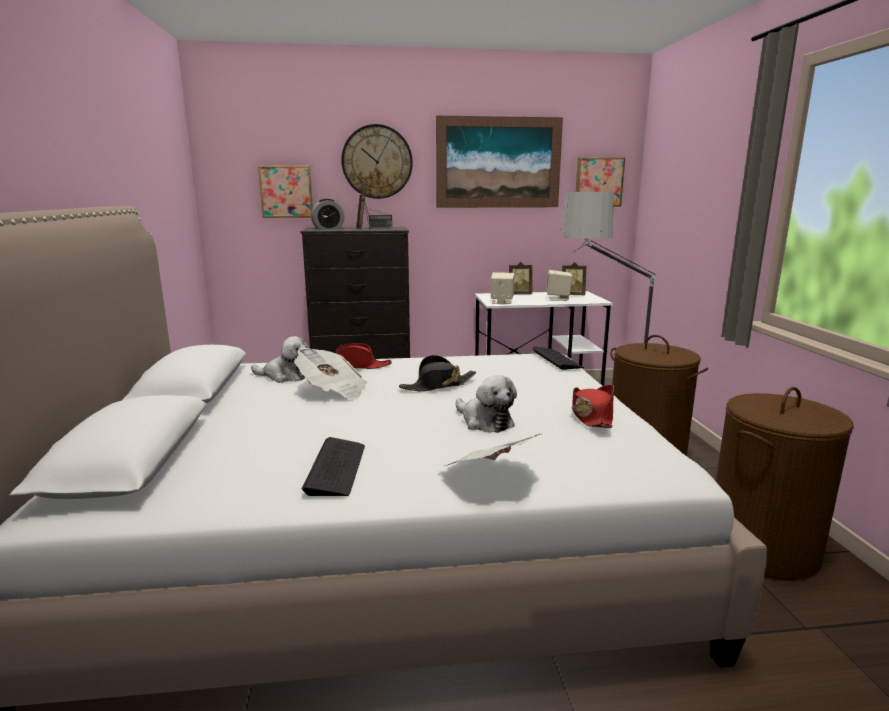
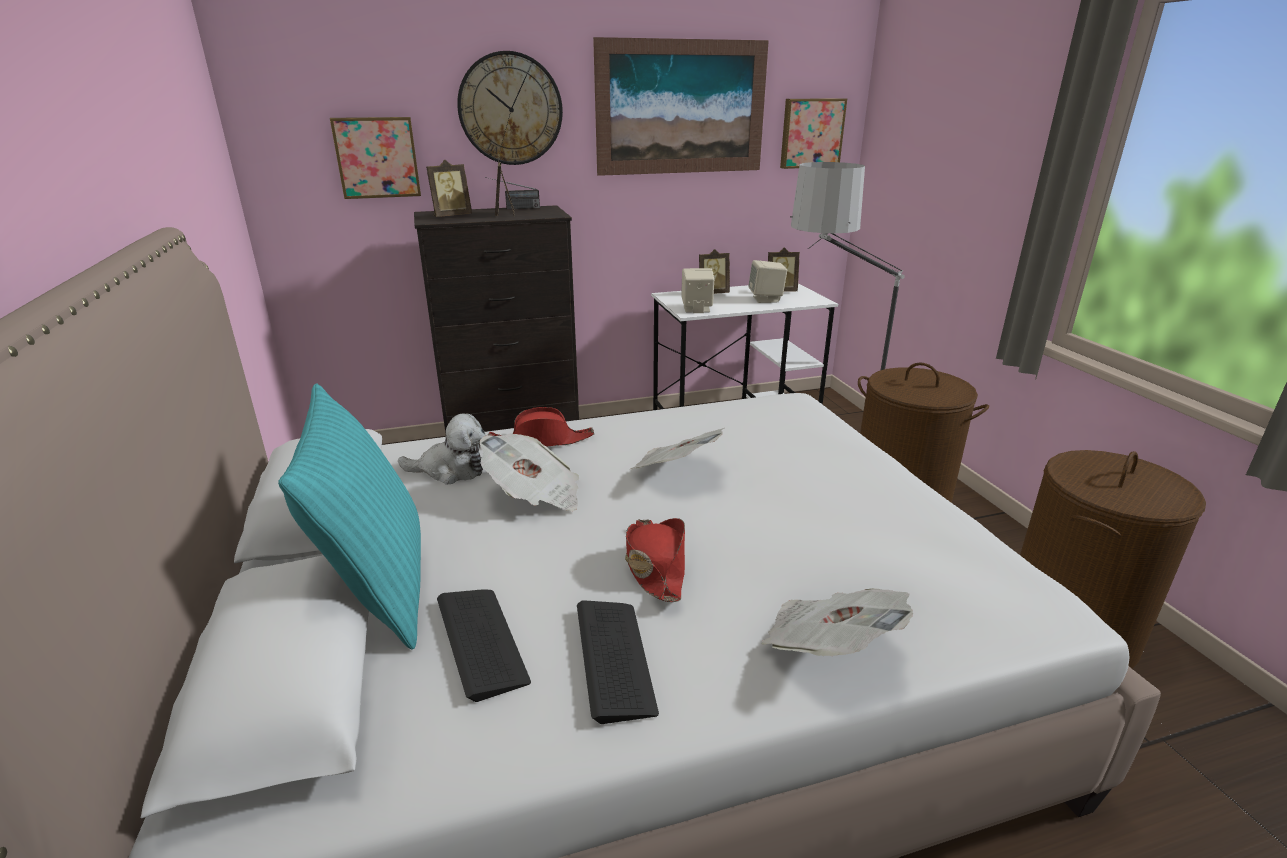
camera: 10 degrees left, 10 degrees up
alarm clock [311,199,344,230] -> picture frame [426,160,472,217]
black hat [399,355,476,392] -> newspaper [631,428,724,469]
plush toy [456,375,517,433] -> none
keyboard [533,346,584,370] -> keyboard moved to [437,589,531,702]
red hat [572,385,614,428] -> red hat moved to [625,518,685,602]
none -> turquoise pillow [278,383,421,650]

